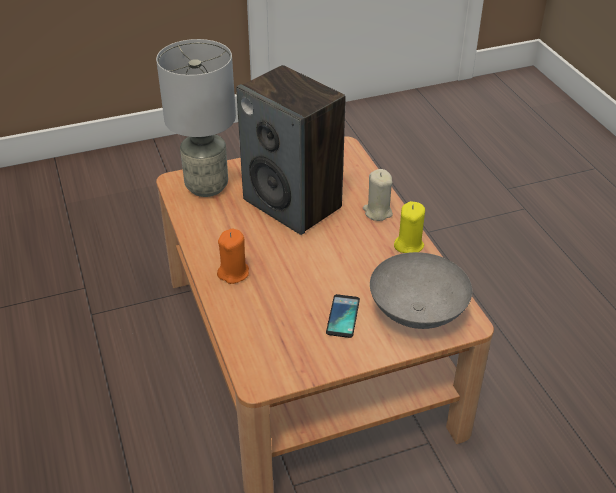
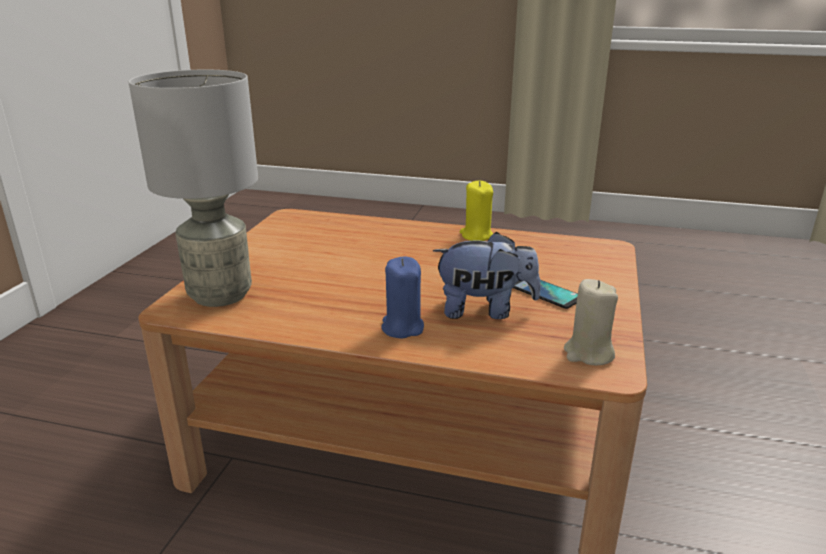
camera: 55 degrees left, 15 degrees down
orange candle [217,229,249,284] -> blue candle [381,257,424,338]
speaker [236,65,346,235] -> none
beige candle [363,169,393,221] -> beige candle moved to [564,279,618,365]
grey bowl [370,252,472,329] -> none
none -> plush toy [433,232,540,319]

